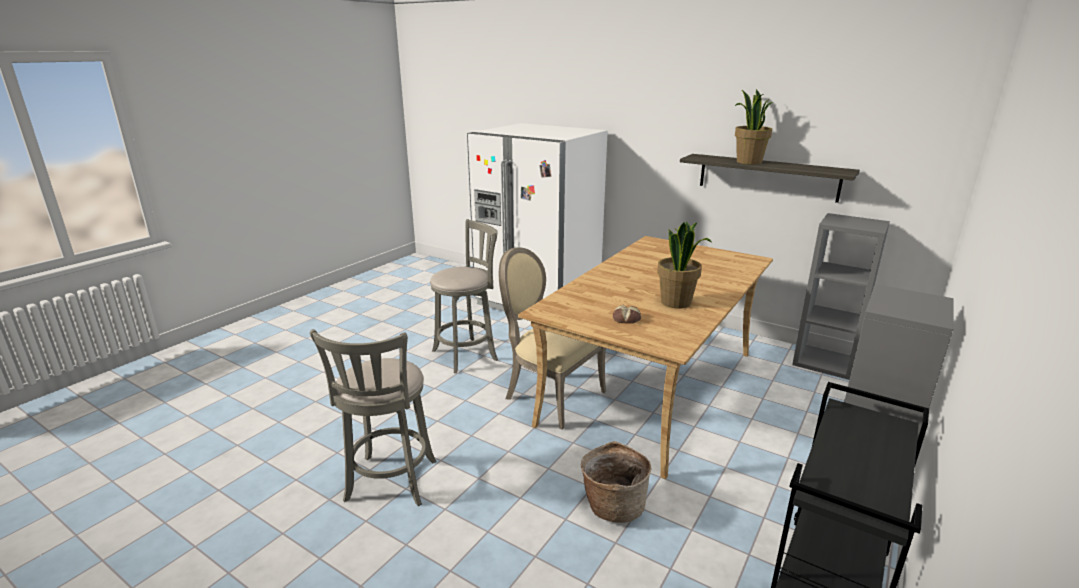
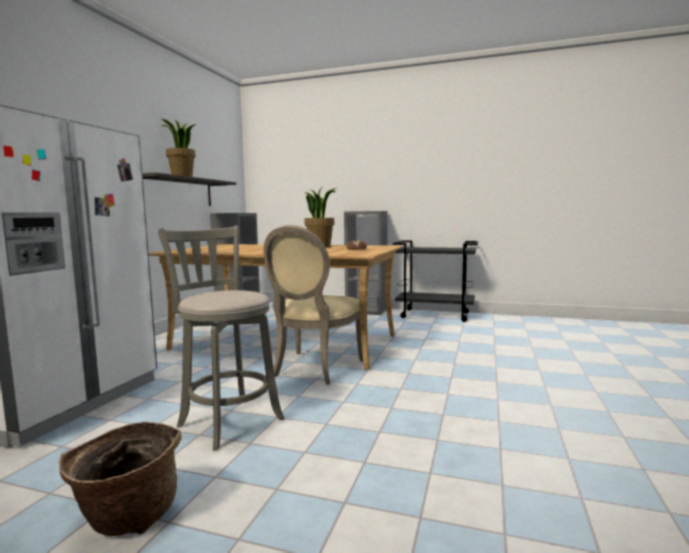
camera: 105 degrees left, 15 degrees down
grey stool [310,329,437,506] -> none
basket [581,441,651,523] -> basket moved to [59,422,182,536]

